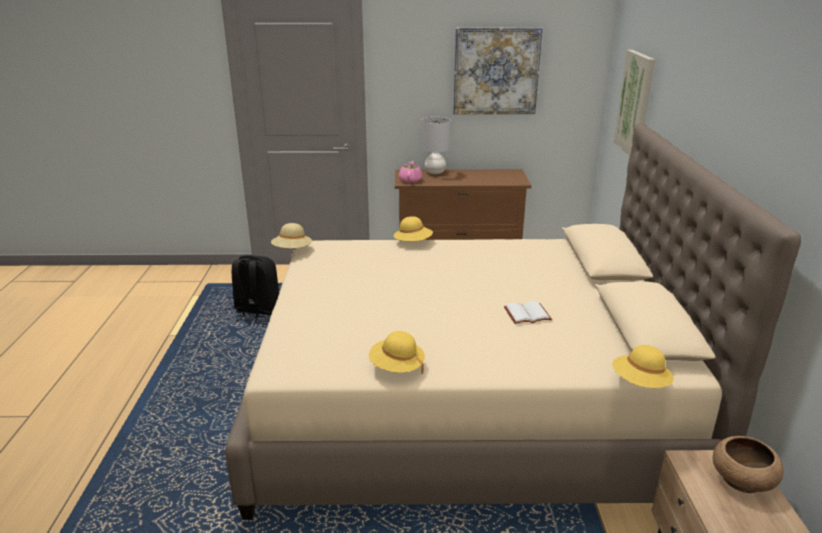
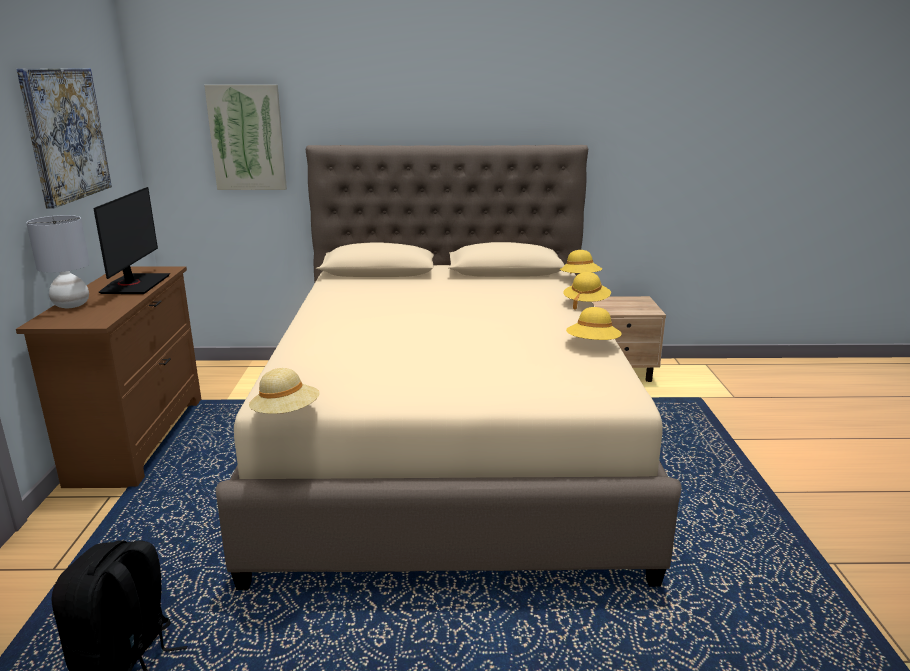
camera: 90 degrees left, 5 degrees down
yellow hat [393,216,433,241] -> yellow hat moved to [563,272,611,310]
pink teapot [399,161,422,183] -> none
white book [504,301,552,324] -> none
brown bowl [713,436,784,493] -> none
none -> monitor [93,187,170,294]

